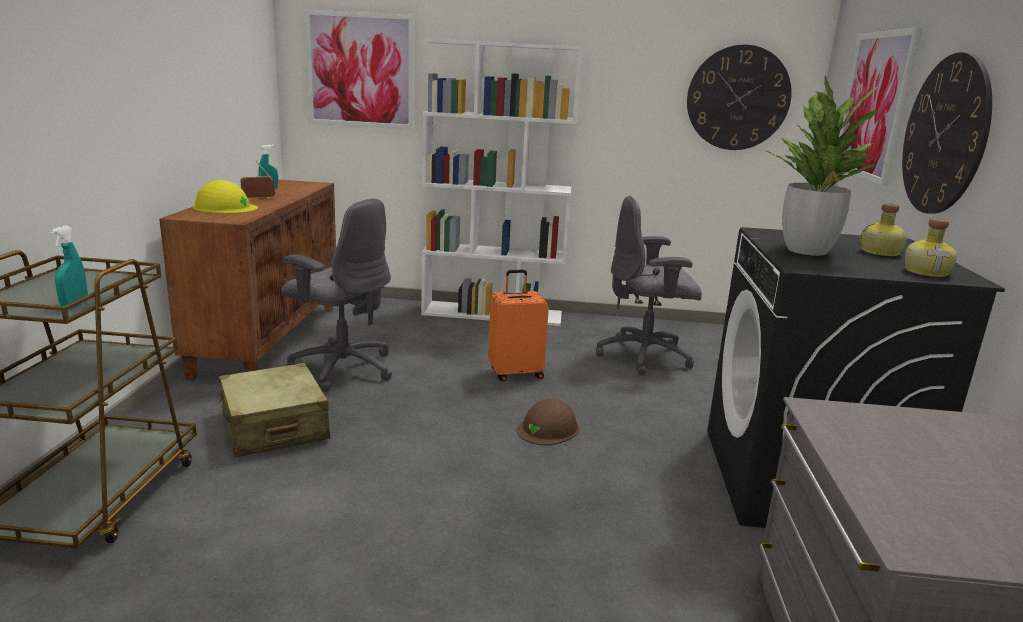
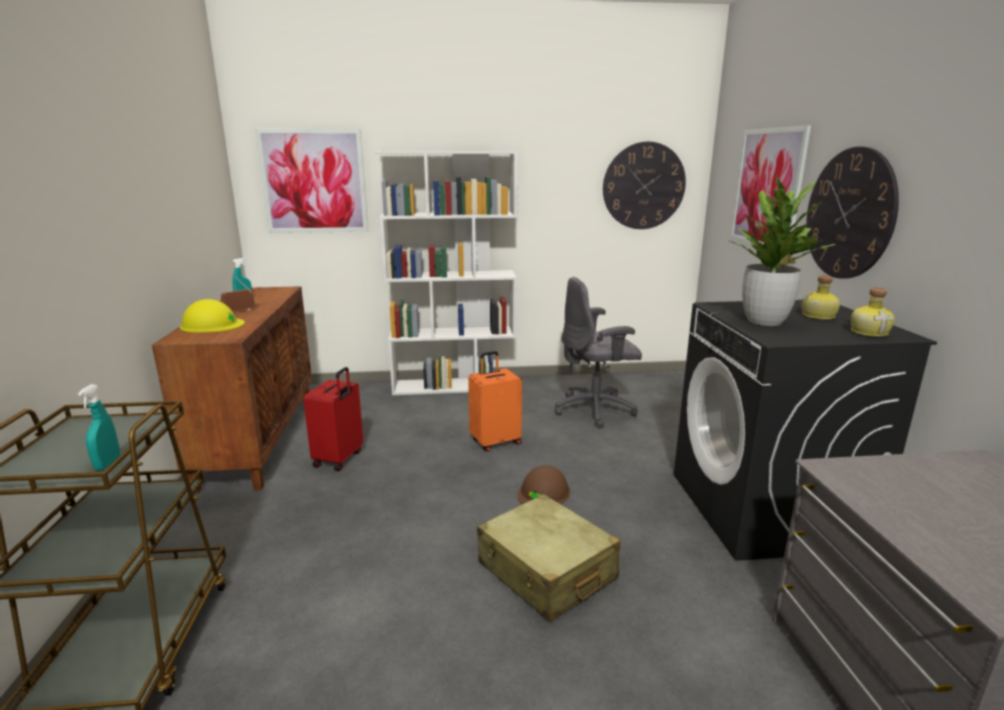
camera: 10 degrees left, 0 degrees up
beige suitcase [219,363,330,457] -> beige suitcase moved to [477,494,621,622]
grey office chair [281,198,392,392] -> red suitcase [303,367,363,471]

